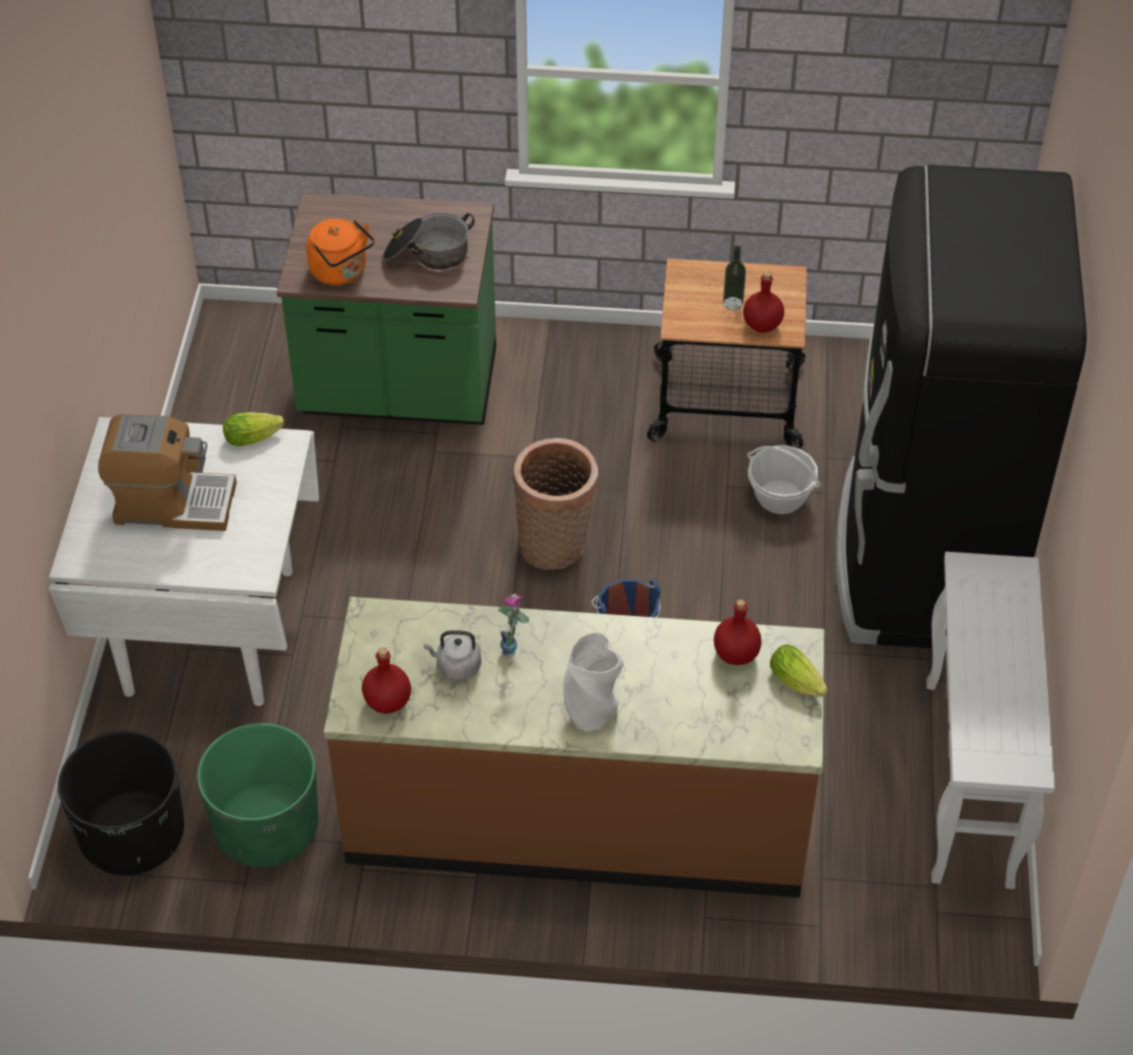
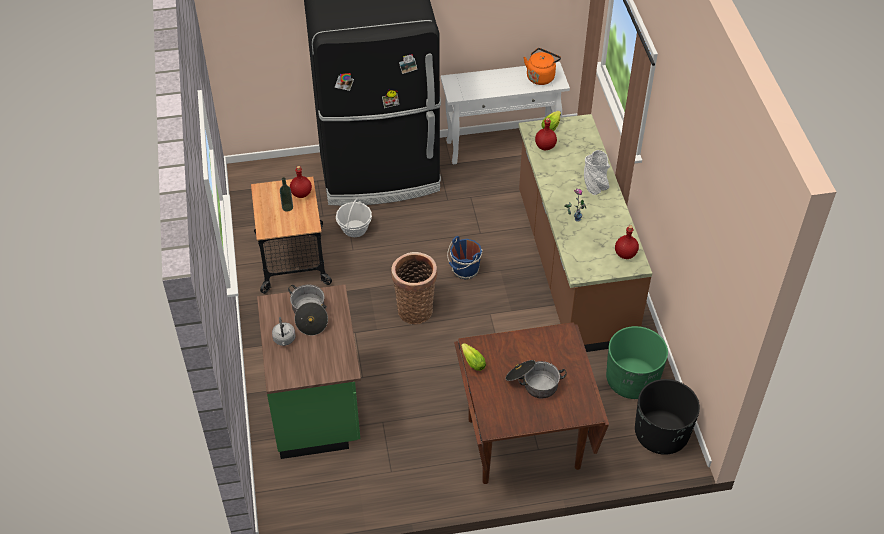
camera: 105 degrees left, 0 degrees up
white dining table [49,417,319,706] -> brown dining table [454,322,609,484]
coffee machine [98,414,237,531] -> cooking pot [505,360,567,399]
orange kettle [306,218,375,285] -> orange kettle moved to [523,48,561,85]
grey kettle [424,630,481,681] -> grey kettle moved to [272,317,295,346]

